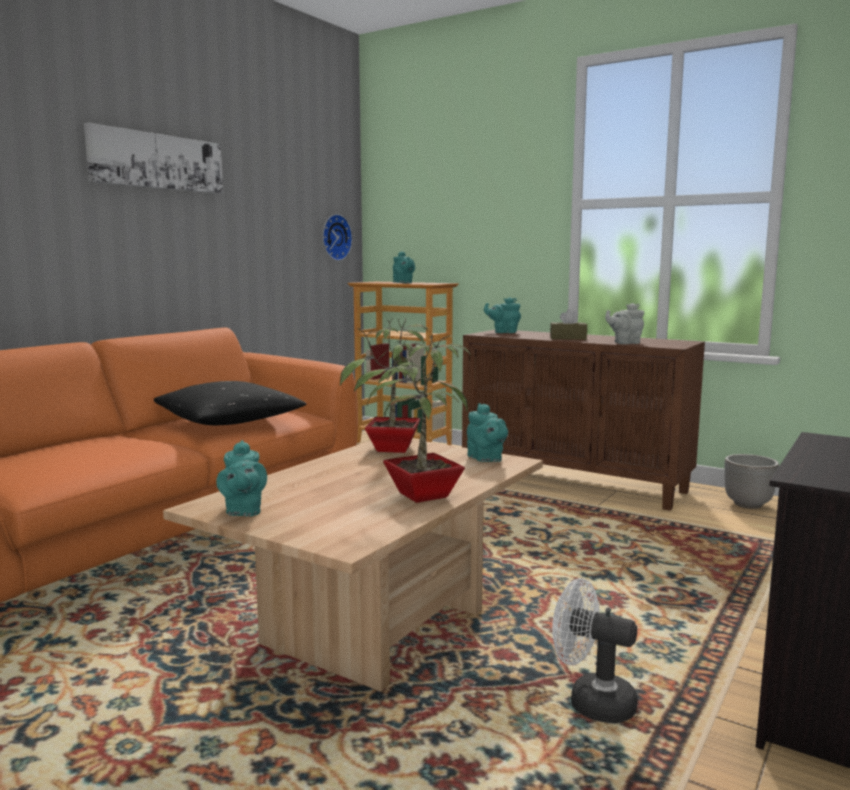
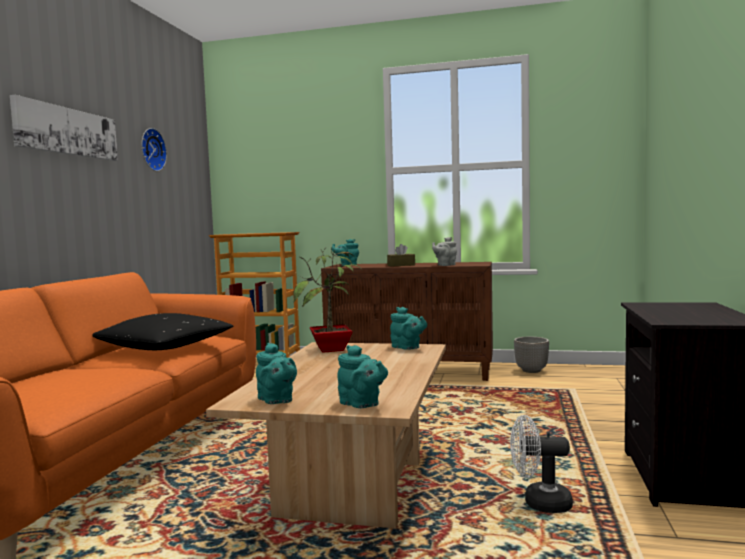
camera: 20 degrees left, 5 degrees down
wall clock [323,214,353,261] -> wall clock moved to [141,128,167,171]
potted plant [367,334,471,503] -> none
turquoise teapot [393,251,415,283] -> turquoise teapot moved to [337,345,388,408]

